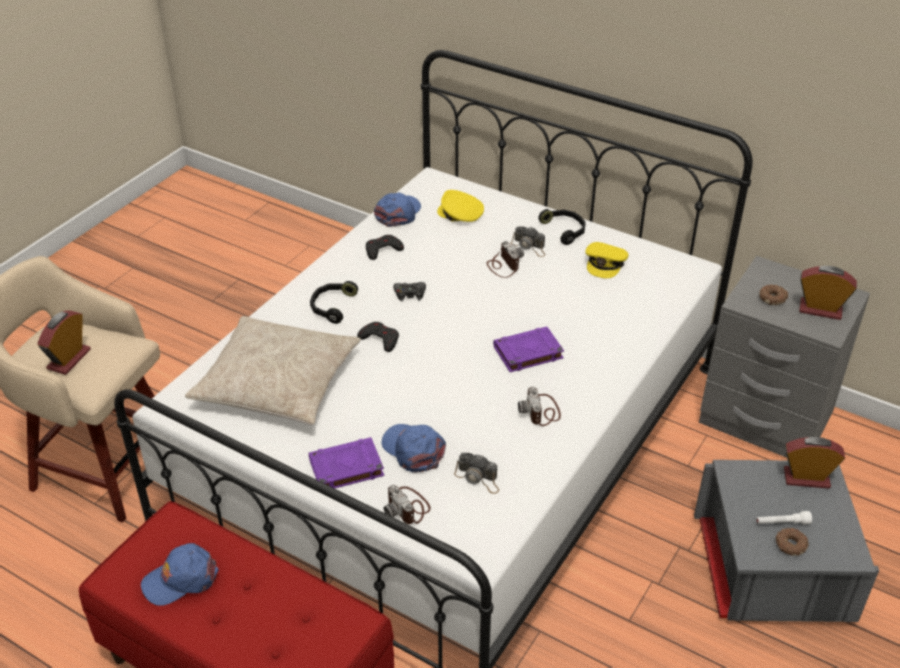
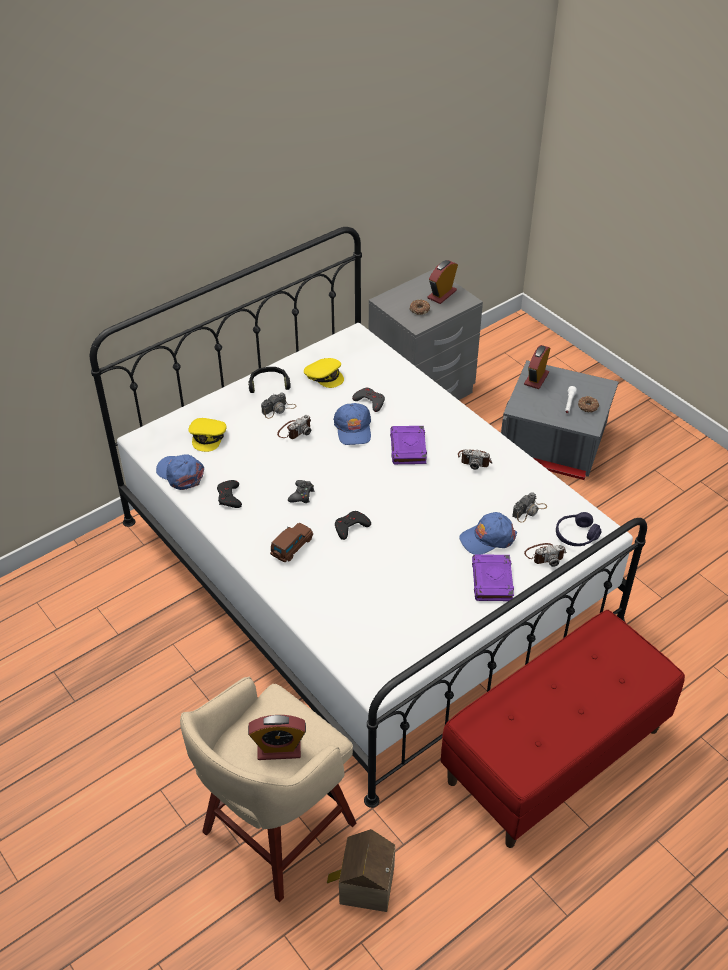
camera: 70 degrees left, 5 degrees up
alarm clock [37,310,91,375] -> alarm clock turned 45 degrees counterclockwise [248,715,306,760]
blue cap [141,543,219,606] -> blue cap moved to [333,403,371,445]
beige pillow [185,316,361,425] -> none
black headphones [310,281,358,324] -> brown toy car [270,523,313,562]
yellow cap [437,190,484,222] -> yellow cap turned 45 degrees counterclockwise [188,418,227,452]
camera [487,241,524,278] -> camera turned 135 degrees clockwise [277,415,311,439]
none -> toy house [327,829,395,912]
none -> grey game controller [352,388,385,412]
none -> purple headphones [556,512,601,546]

